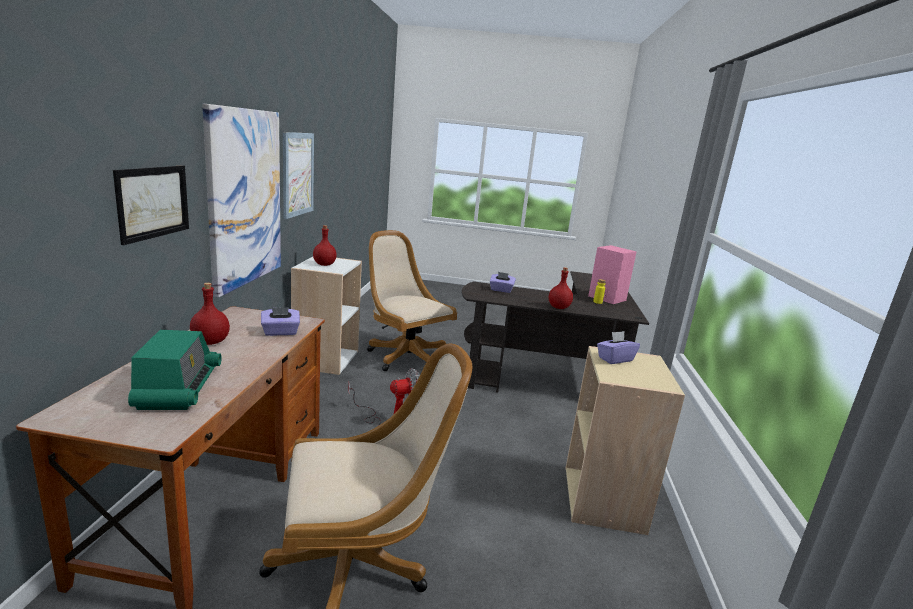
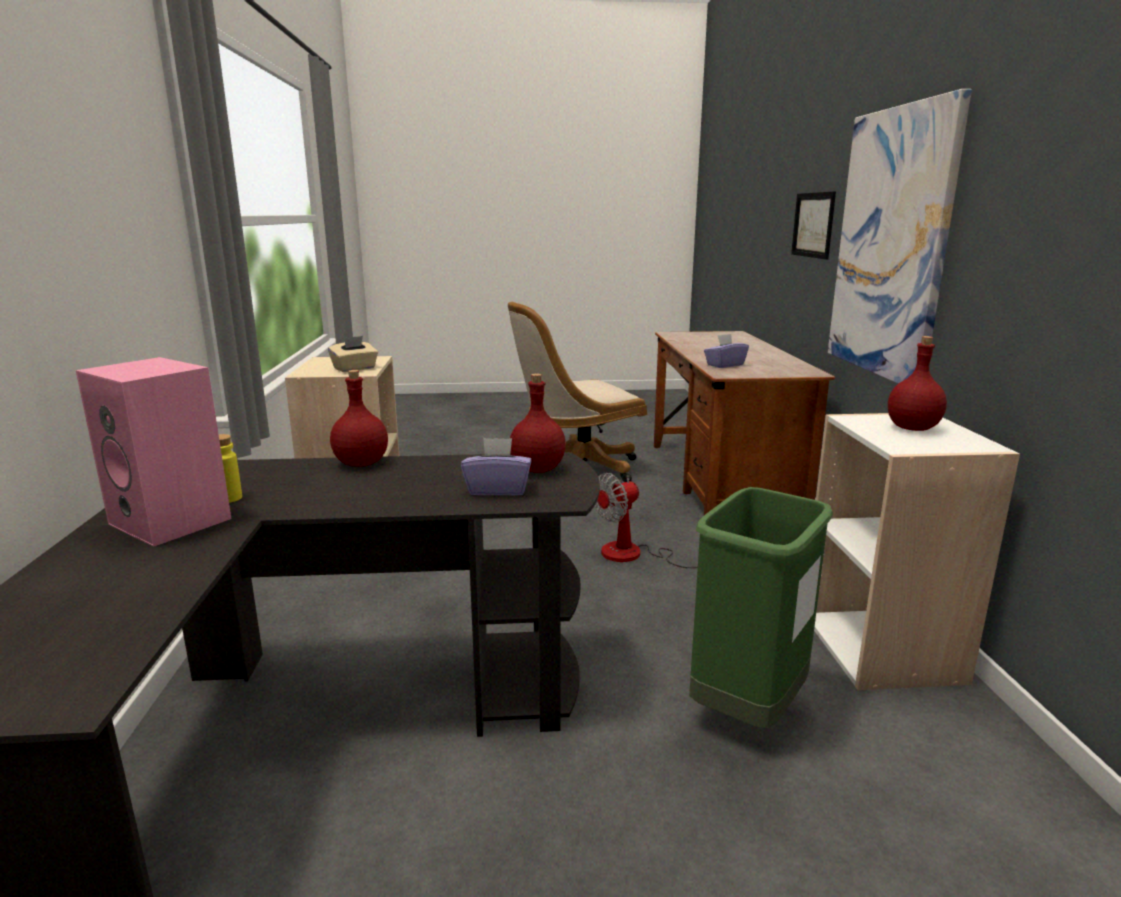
camera: 170 degrees right, 0 degrees up
radio [128,330,222,410] -> none
red bottle [190,283,230,345] -> red bottle moved to [510,374,566,473]
picture [283,132,314,219] -> none
office chair [367,230,457,371] -> green trash can [689,487,833,728]
purple tissue box [597,331,640,364] -> beige tissue box [328,336,378,372]

